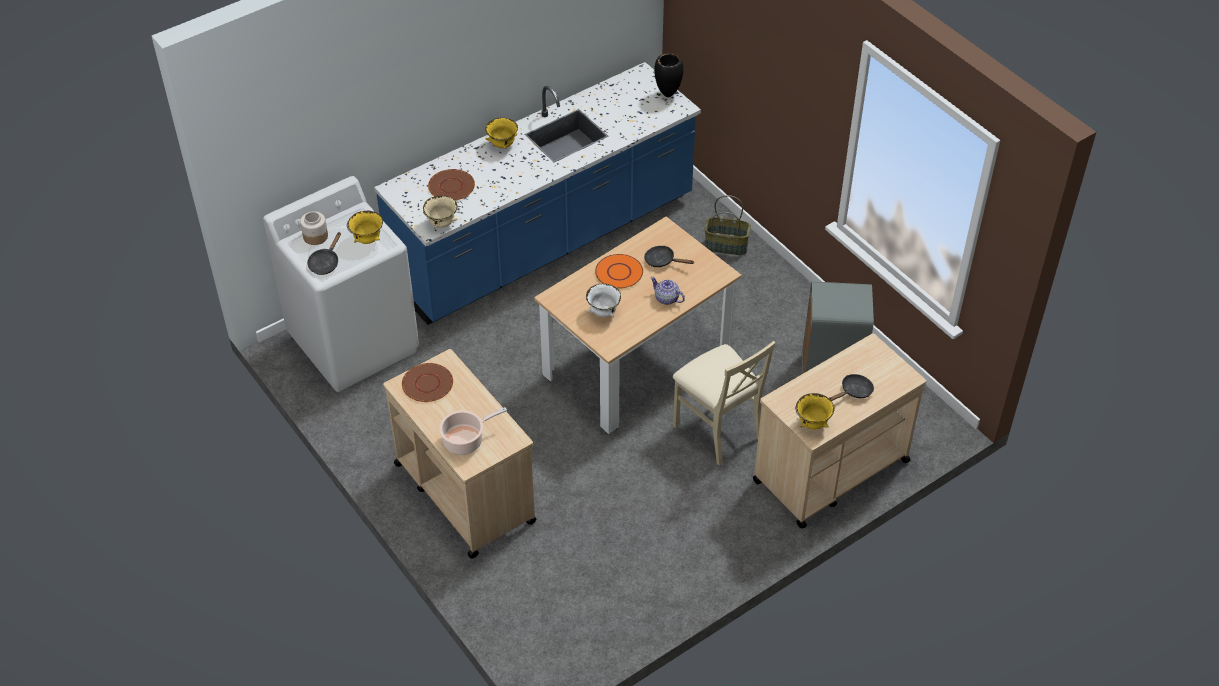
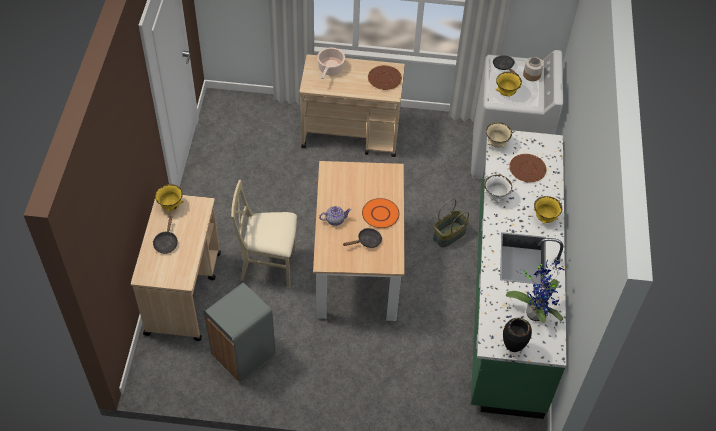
camera: 130 degrees right, 5 degrees up
blue counter [374,62,701,325] -> green counter [471,130,567,419]
white bowl [586,283,621,317] -> white bowl moved to [484,175,512,203]
basket [705,195,751,255] -> basket moved to [433,199,469,248]
none -> potted plant [506,260,564,323]

